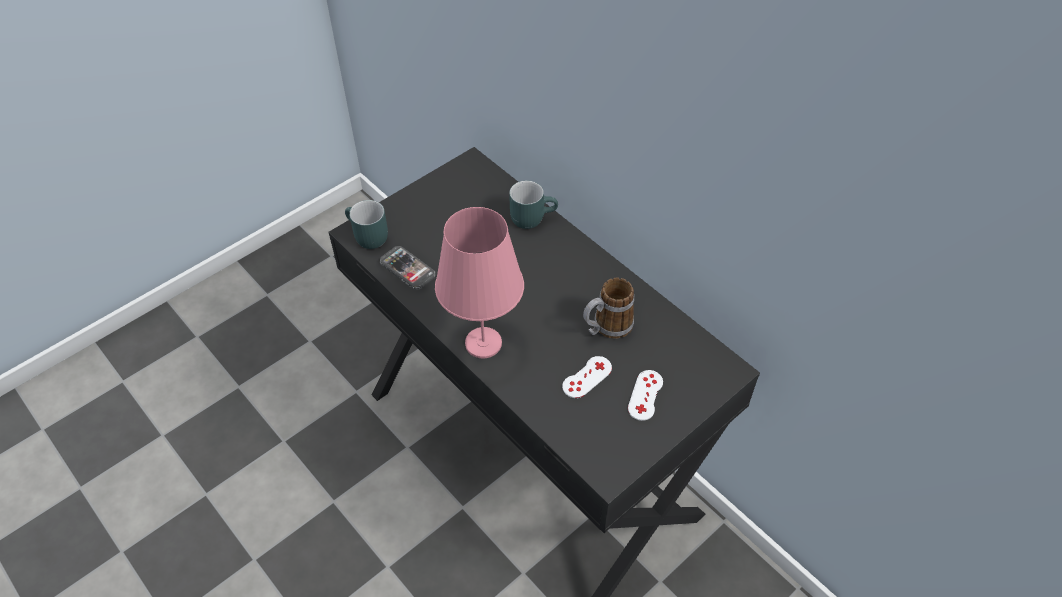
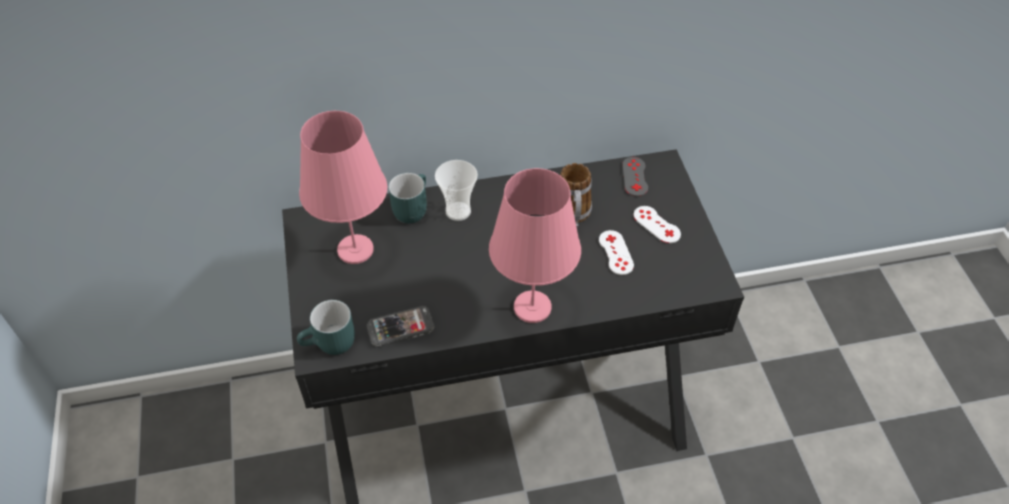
camera: 60 degrees left, 0 degrees up
none -> pink table lamp [299,111,387,264]
none -> cup [435,160,478,221]
none -> grey game controller [622,157,648,197]

